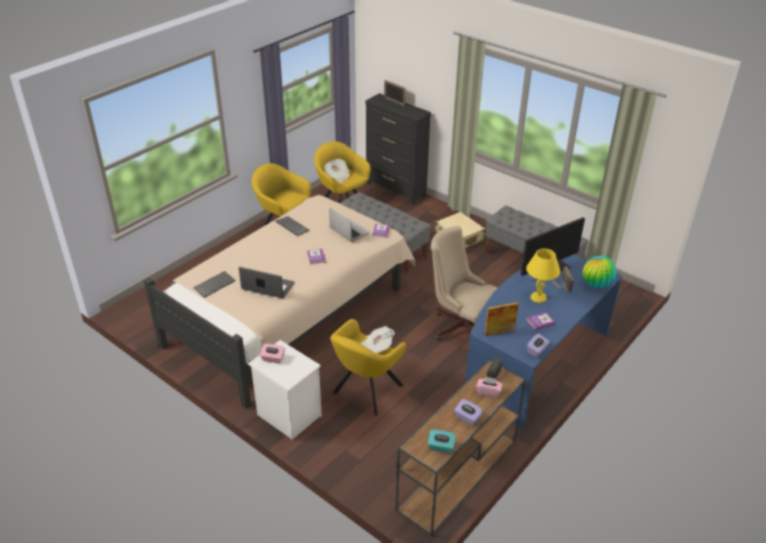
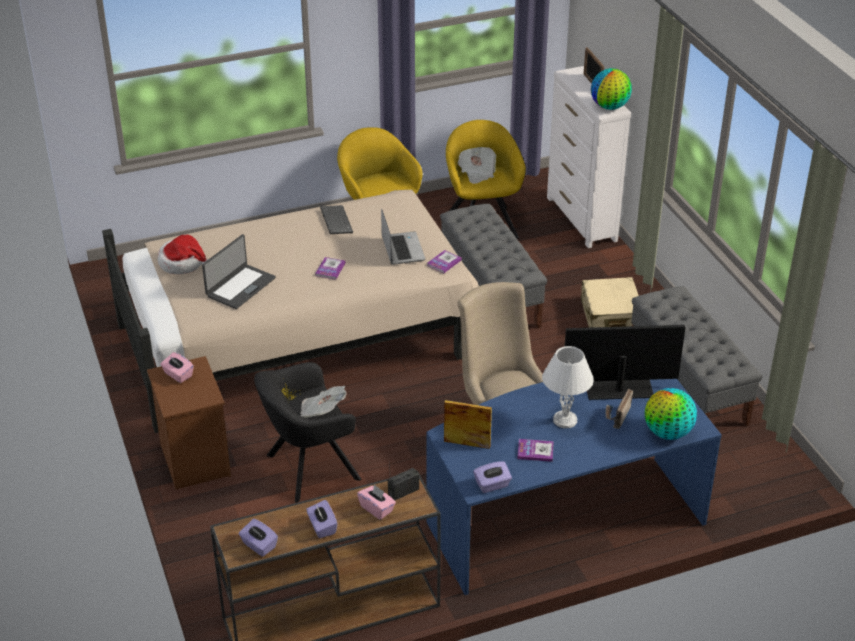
camera: 30 degrees right, 0 degrees up
keyboard [193,271,235,298] -> hat [158,235,209,274]
laptop [239,267,294,299] -> laptop turned 75 degrees clockwise [202,234,276,309]
white nightstand [248,340,322,440] -> brown nightstand [147,356,231,489]
yellow armchair [330,319,406,416] -> black armchair [254,362,361,502]
black dresser [365,93,431,205] -> white dresser [547,66,631,248]
turquoise tissue box [428,430,456,453] -> purple tissue box [239,519,278,557]
yellow table lamp [526,248,560,303] -> white table lamp [542,346,594,428]
none -> globe [591,68,632,110]

